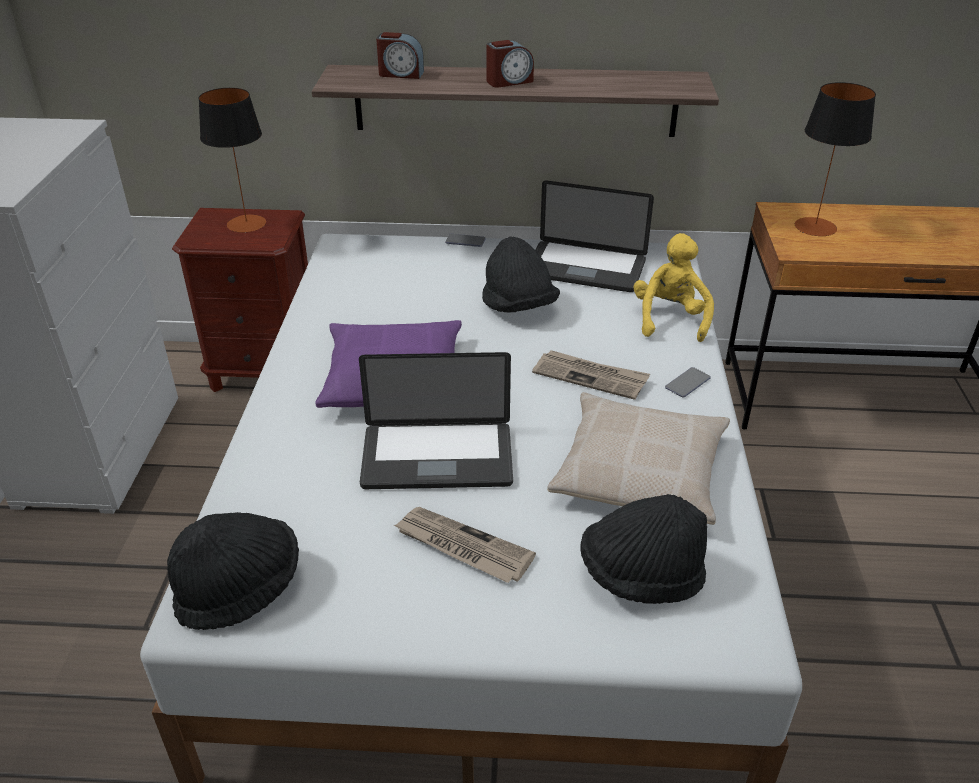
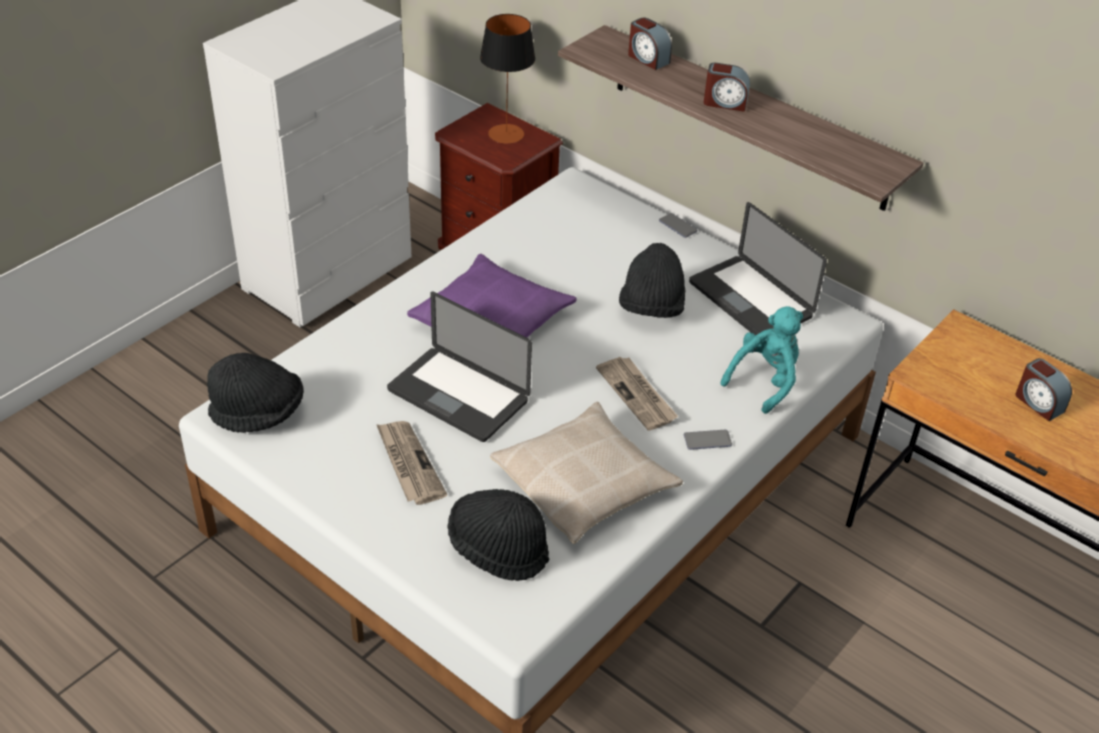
camera: 35 degrees right, 5 degrees up
yellow plush toy [634,233,714,342] -> turquoise plush toy [721,306,803,414]
table lamp [795,82,876,236] -> none
none -> alarm clock [1016,358,1072,421]

